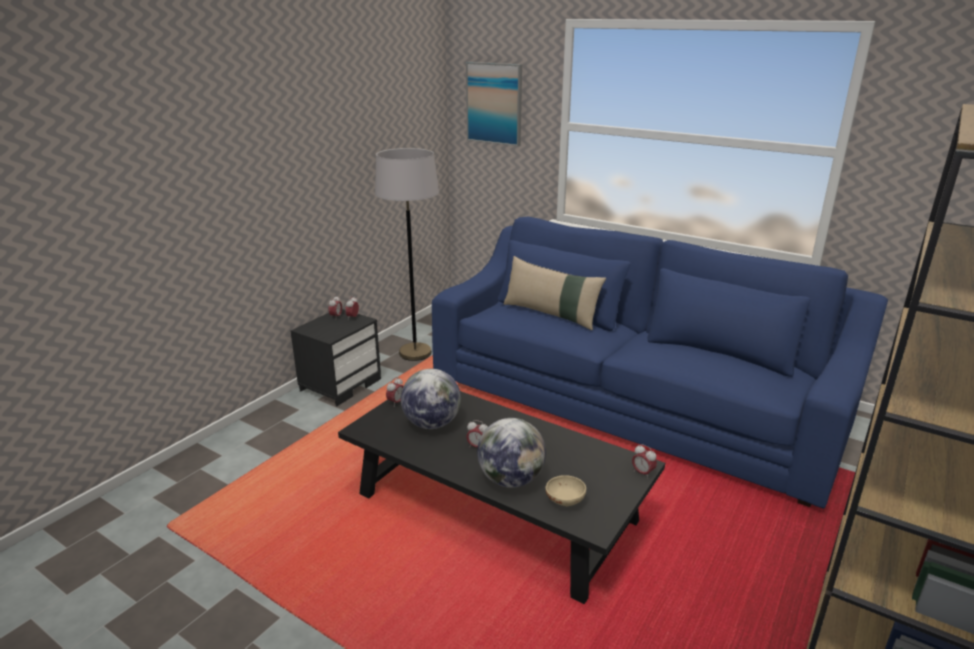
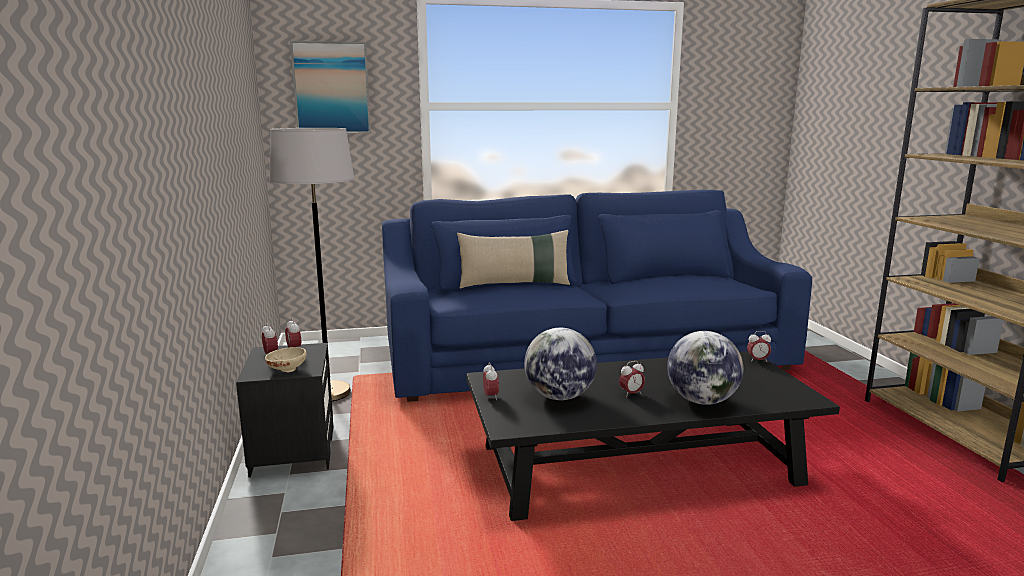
camera: 45 degrees left, 10 degrees down
beige bowl [545,475,586,506] -> beige bowl moved to [265,347,307,372]

